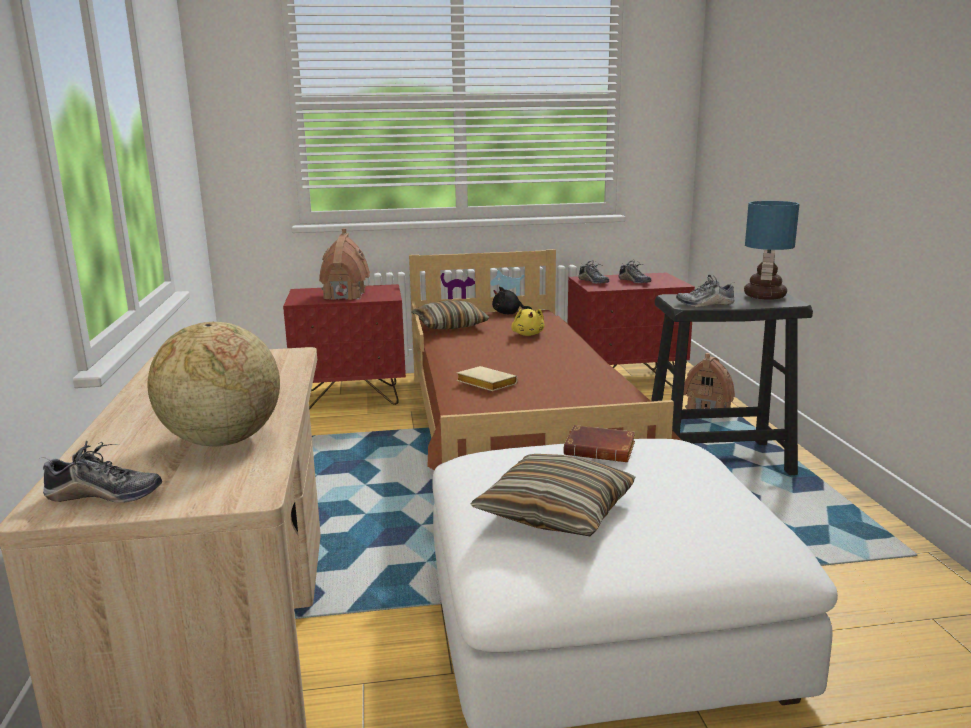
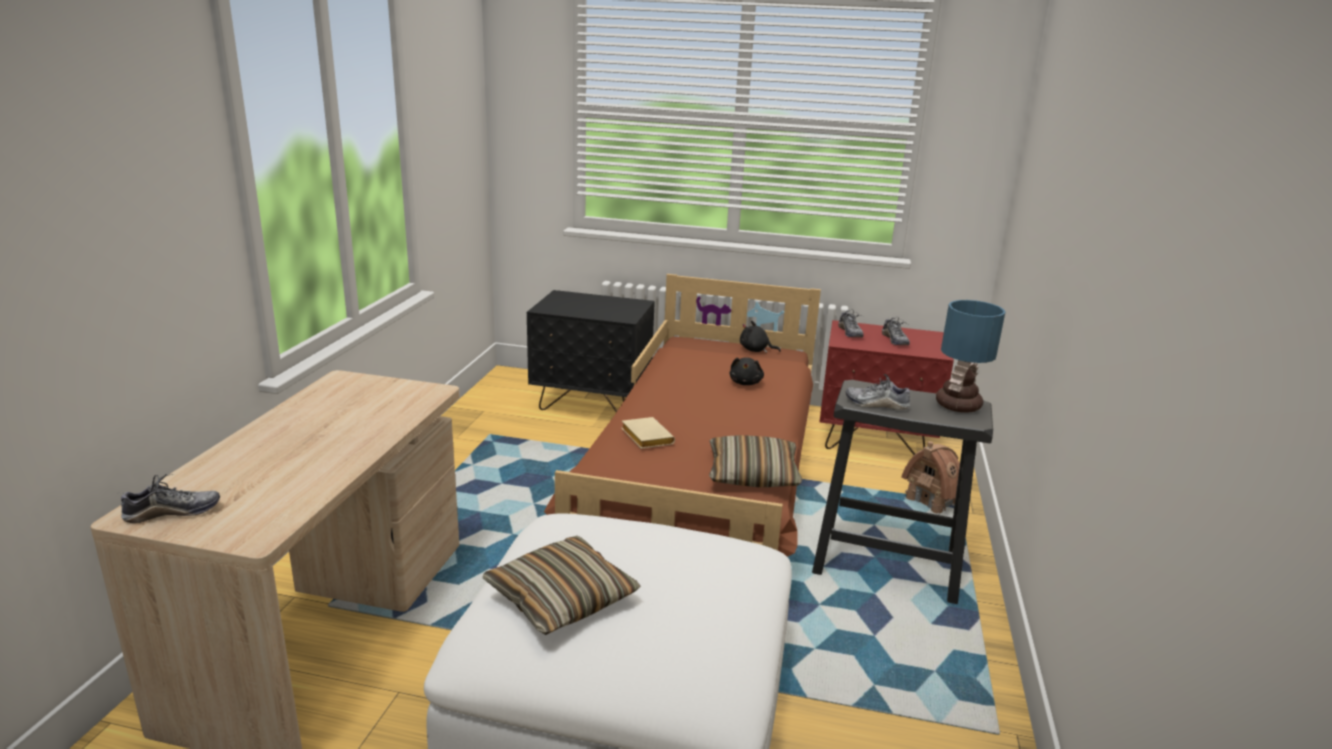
camera: 20 degrees right, 5 degrees up
shoe [43,441,162,503] -> shoe turned 45 degrees counterclockwise [120,474,220,523]
globe [148,322,280,446] -> none
red nightstand [283,284,406,409] -> black nightstand [527,290,655,412]
toy house [319,228,370,300] -> none
pillow [411,300,489,329] -> pillow moved to [709,435,802,487]
yellow plush toy [511,309,545,336] -> black plush toy [730,357,764,385]
brown book [563,425,635,462] -> none

